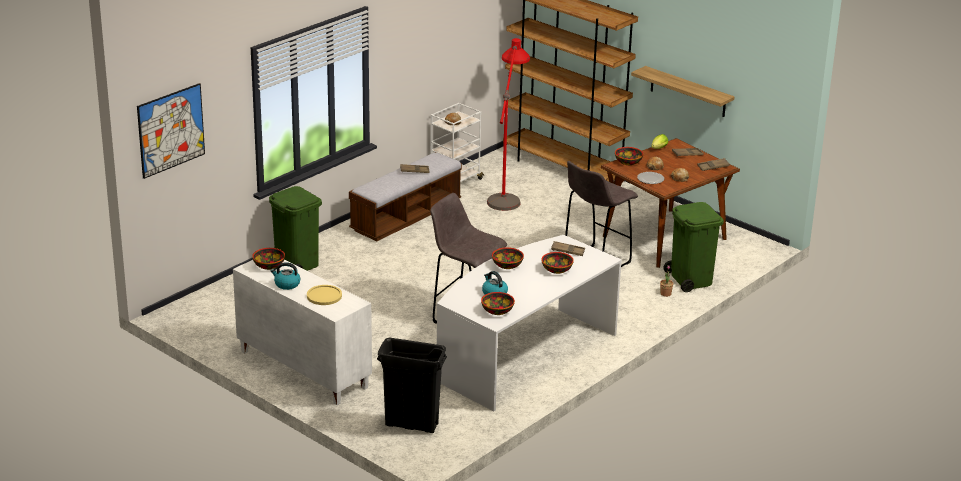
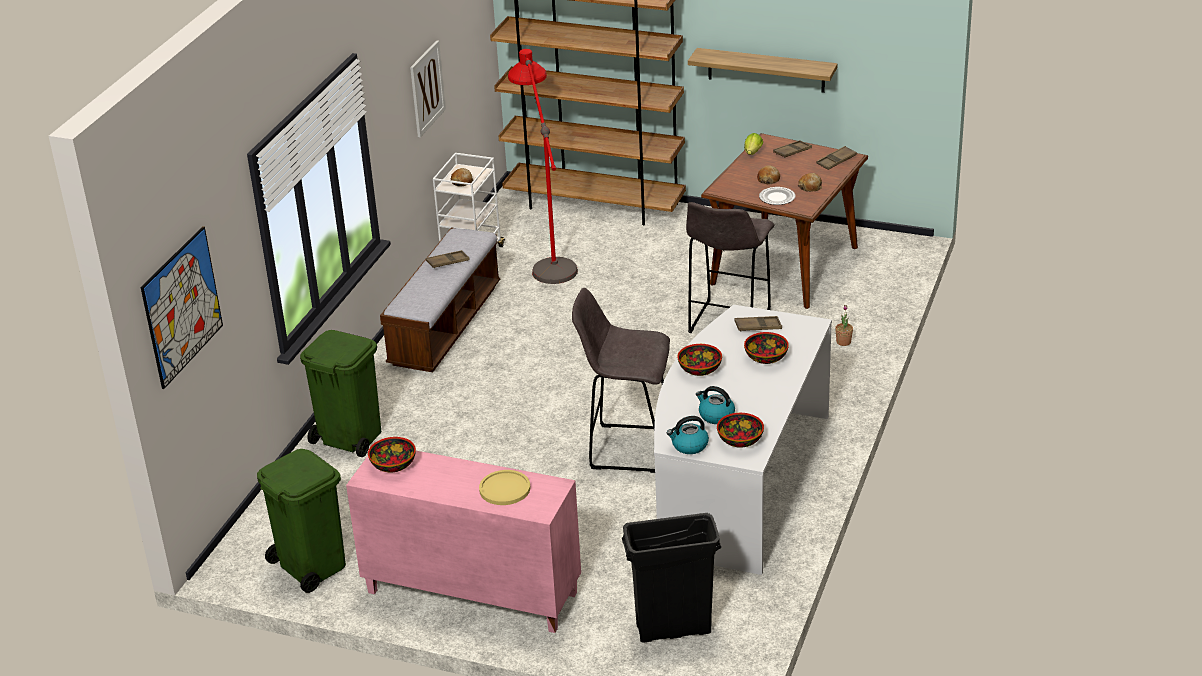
camera: 20 degrees left, 5 degrees up
white cabinet [233,260,372,405] -> pink cabinet [346,451,581,633]
kettle [271,262,301,290] -> kettle moved to [667,416,709,454]
bowl [615,147,643,165] -> none
green trash can [663,202,724,292] -> green trash can moved to [257,449,346,593]
none -> picture [410,40,446,138]

